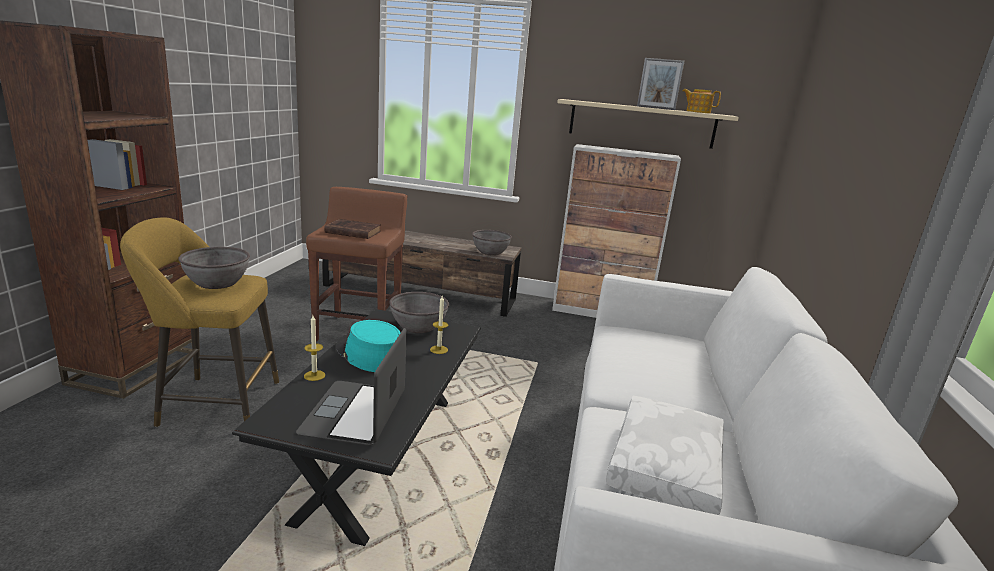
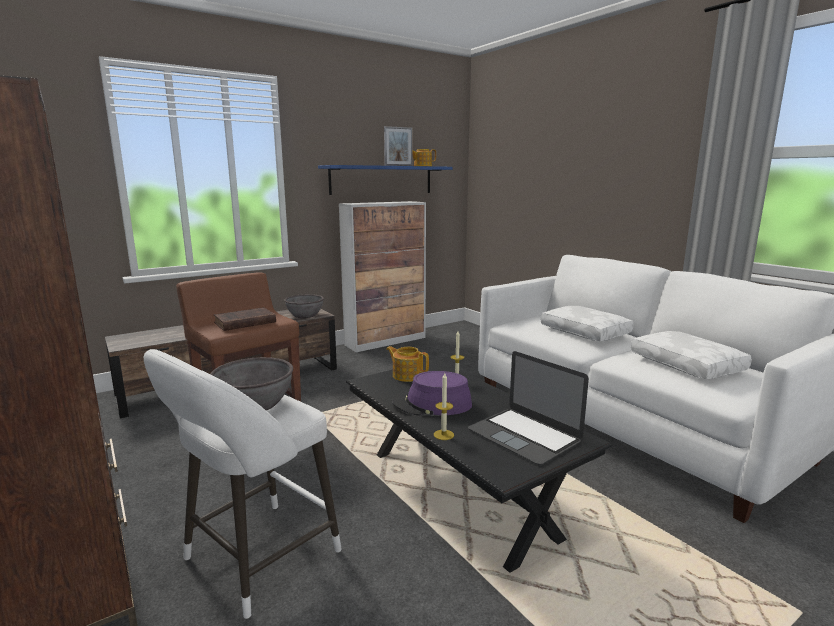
camera: 45 degrees left, 5 degrees down
yellow stool [120,218,279,427] -> white stool [144,349,342,619]
turquoise hat [336,320,401,372] -> purple hat [392,371,472,416]
grey bowl [389,292,449,333] -> teapot [386,346,429,382]
beige shelf [557,99,739,149] -> blue shelf [318,165,452,195]
none -> white pillow [541,306,634,341]

